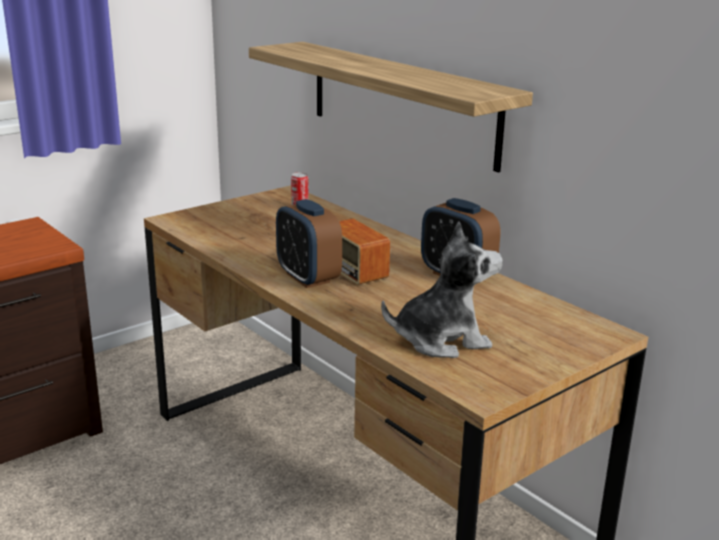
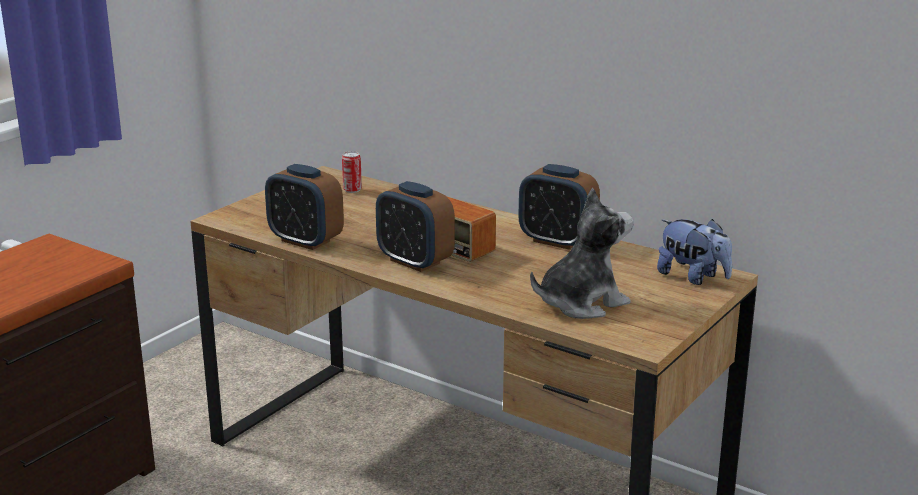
camera: 15 degrees left, 0 degrees up
shelf [249,42,533,172] -> none
none -> alarm clock [265,164,344,250]
none -> plush toy [657,219,732,285]

